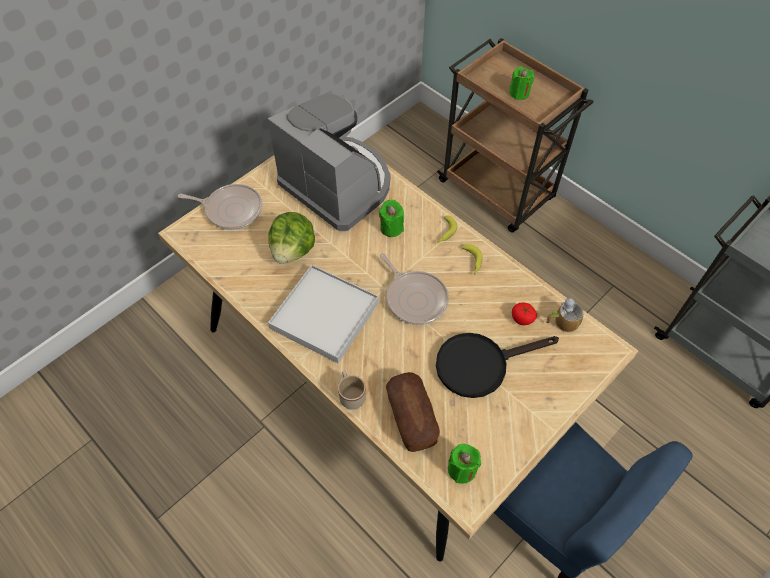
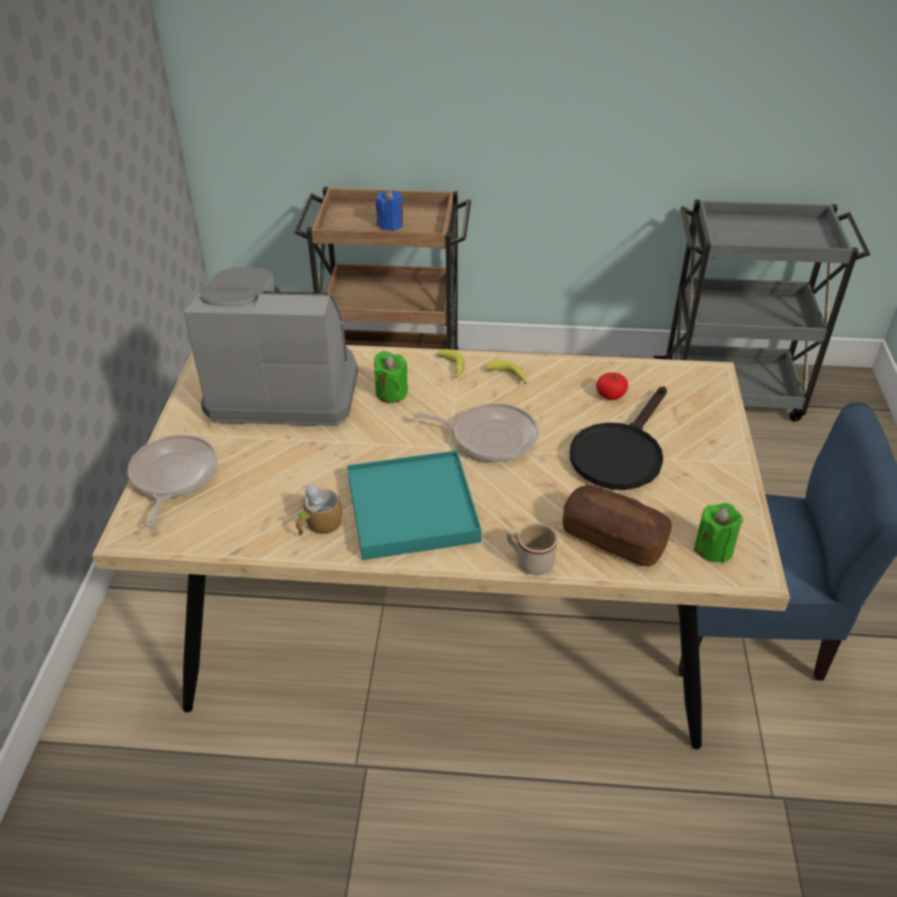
camera: 40 degrees left, 15 degrees down
frying pan [178,184,262,230] -> frying pan turned 60 degrees counterclockwise [128,434,217,526]
lettuce [268,212,315,264] -> none
white tray [268,265,379,363] -> turquoise tray [347,450,481,560]
green candle [509,67,534,100] -> blue candle [376,190,403,231]
mug [546,298,583,332] -> mug moved to [296,485,342,536]

